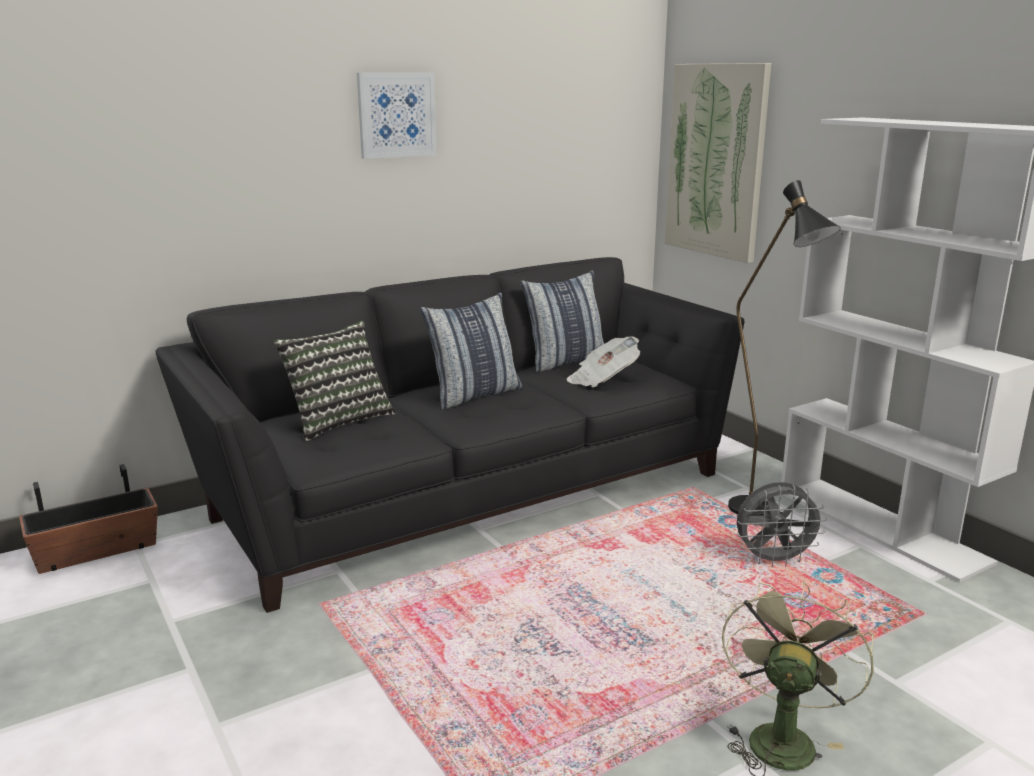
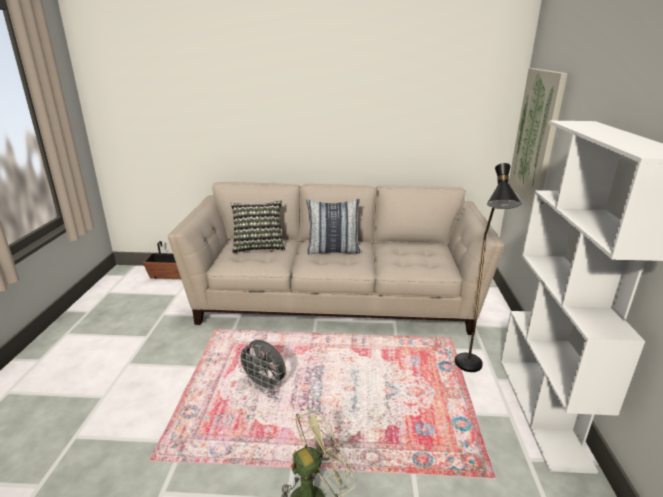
camera: 35 degrees right, 5 degrees up
black sofa [155,257,744,613] -> beige sofa [168,182,504,335]
picture [357,73,437,159] -> none
pillow [520,271,604,372] -> none
newspaper [567,336,640,387] -> none
grey fan [737,482,827,567] -> grey fan moved to [236,340,286,392]

